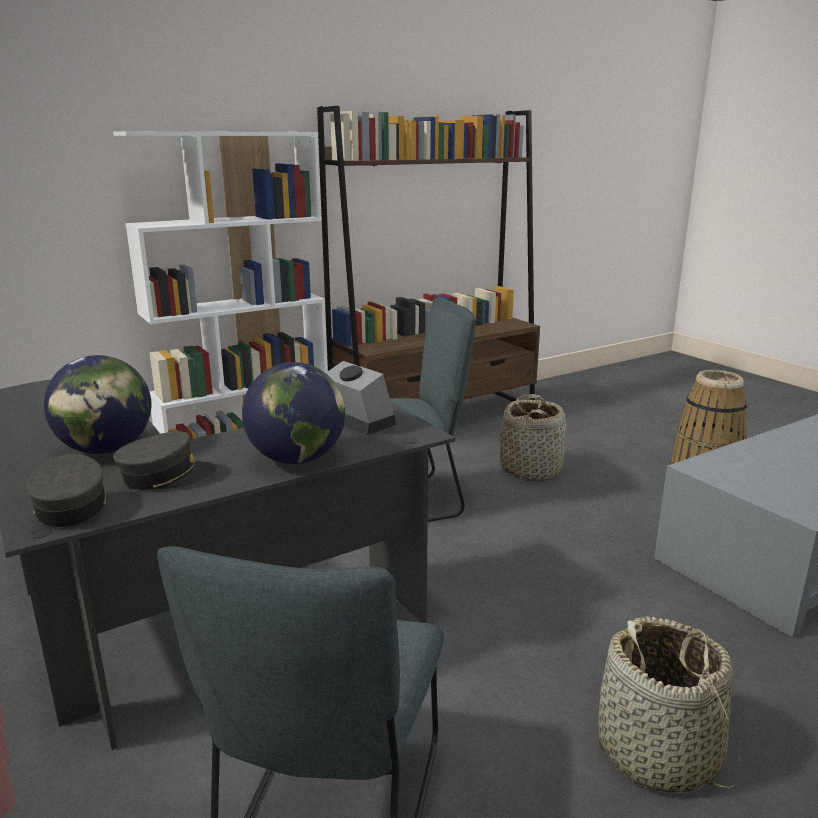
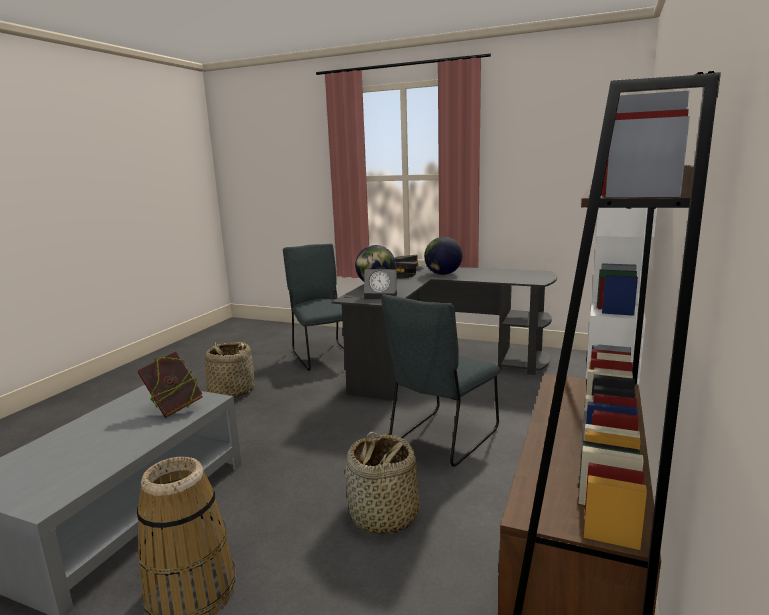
camera: 145 degrees right, 5 degrees down
none -> book [138,351,203,418]

